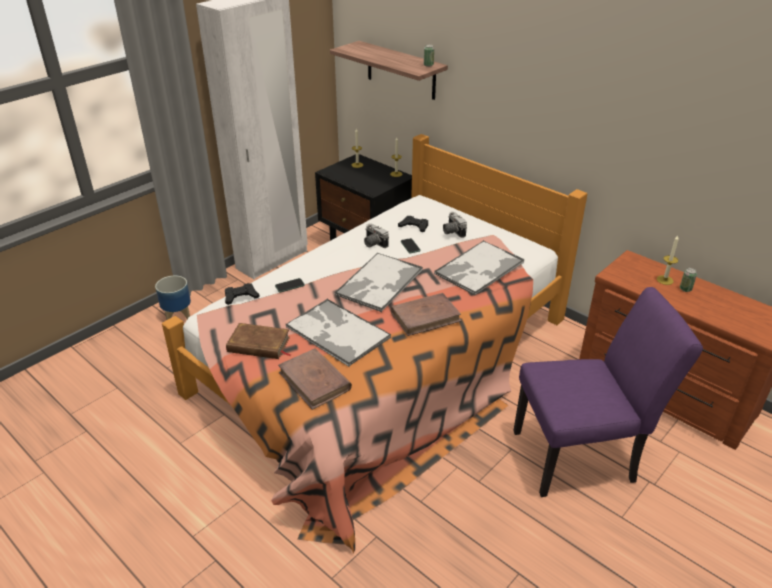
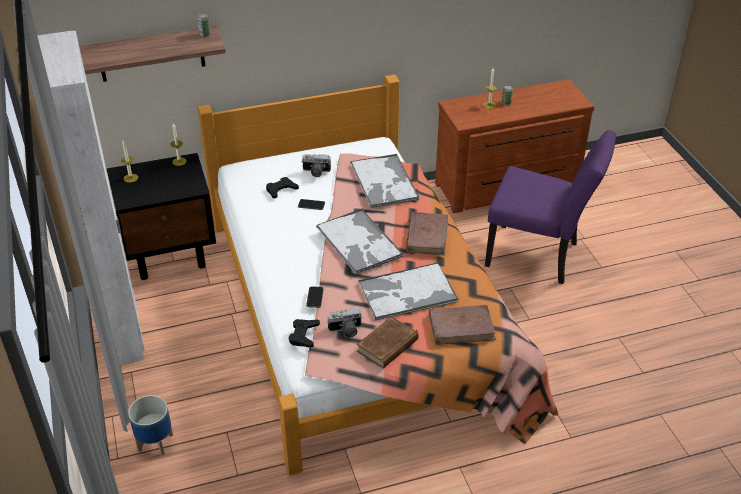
camera: 60 degrees left, 5 degrees up
camera [364,223,389,248] -> camera moved to [328,307,363,337]
purple chair [513,287,703,497] -> purple chair turned 90 degrees clockwise [485,130,616,284]

